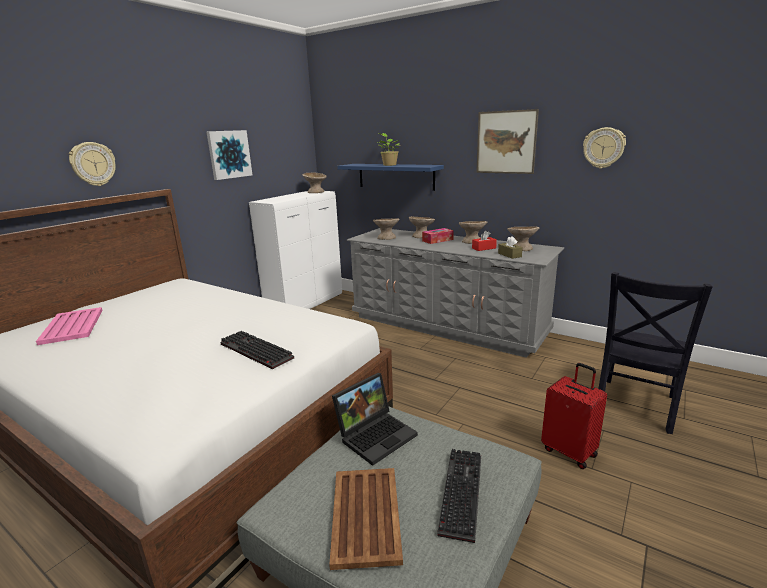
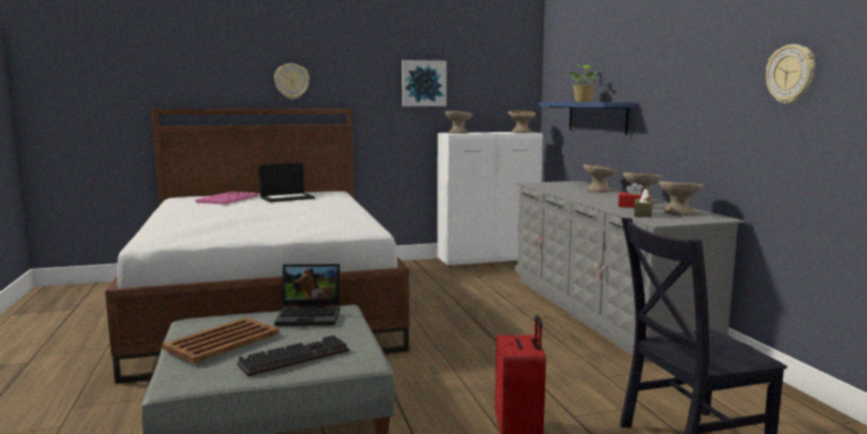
camera: 40 degrees right, 10 degrees down
keyboard [220,331,294,369] -> none
beige bowl [373,218,400,240] -> beige bowl moved to [445,111,473,134]
tissue box [422,228,454,244] -> none
picture [476,109,539,174] -> none
none -> laptop [259,162,315,202]

